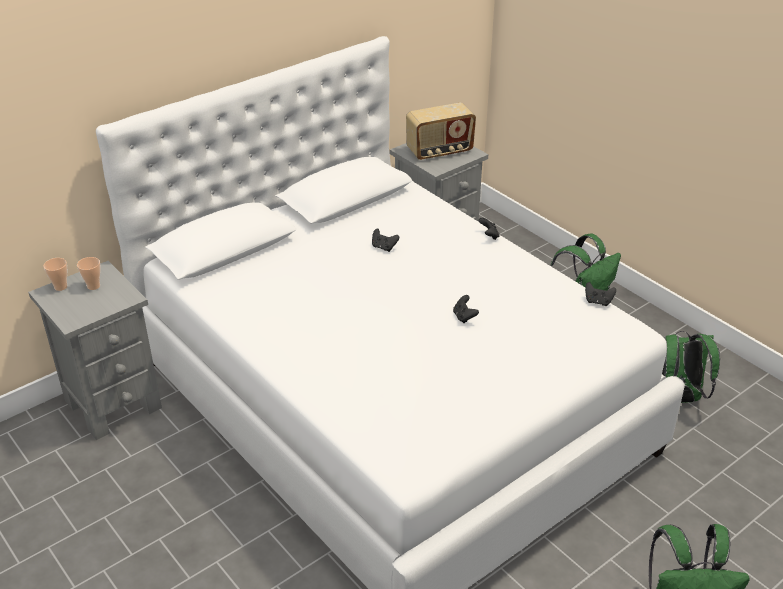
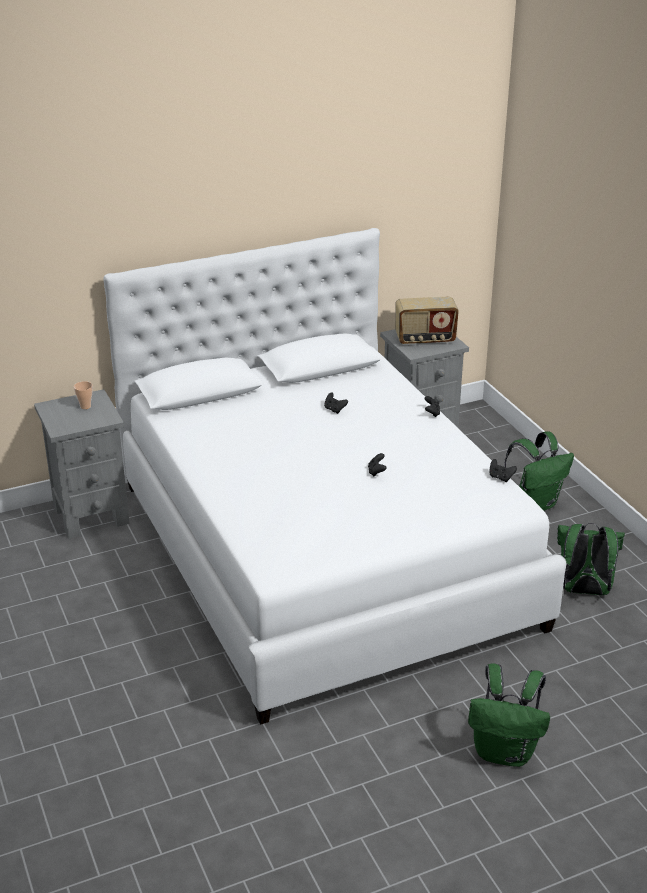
camera: 15 degrees right, 5 degrees down
cup [43,258,67,291] -> none

